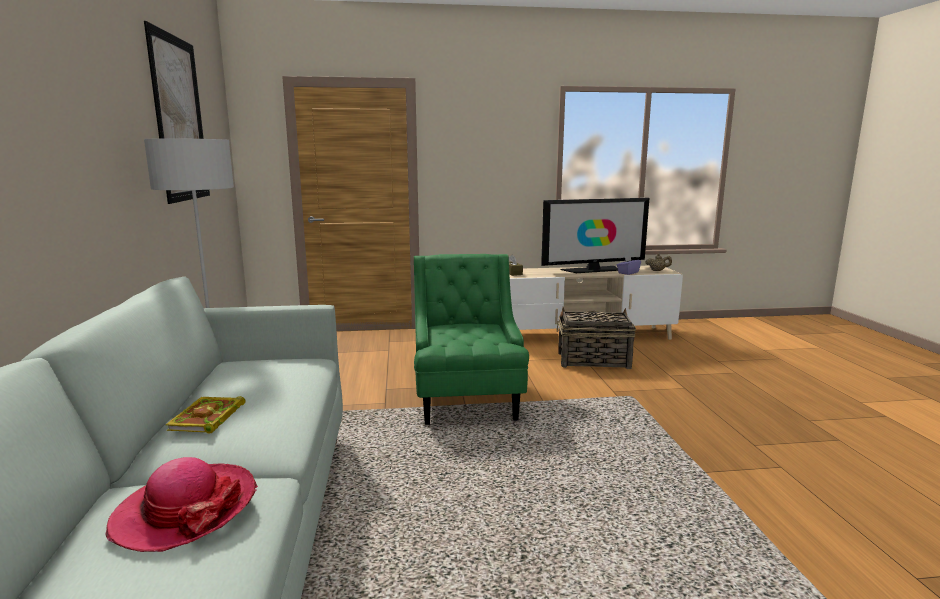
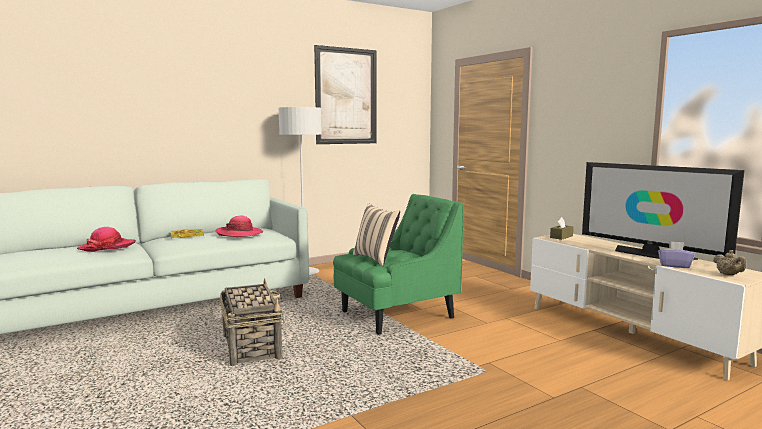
camera: 65 degrees right, 5 degrees down
basket [557,307,636,369] -> basket moved to [220,279,284,366]
none -> hat [215,215,263,237]
none -> beige pillow [353,204,400,266]

